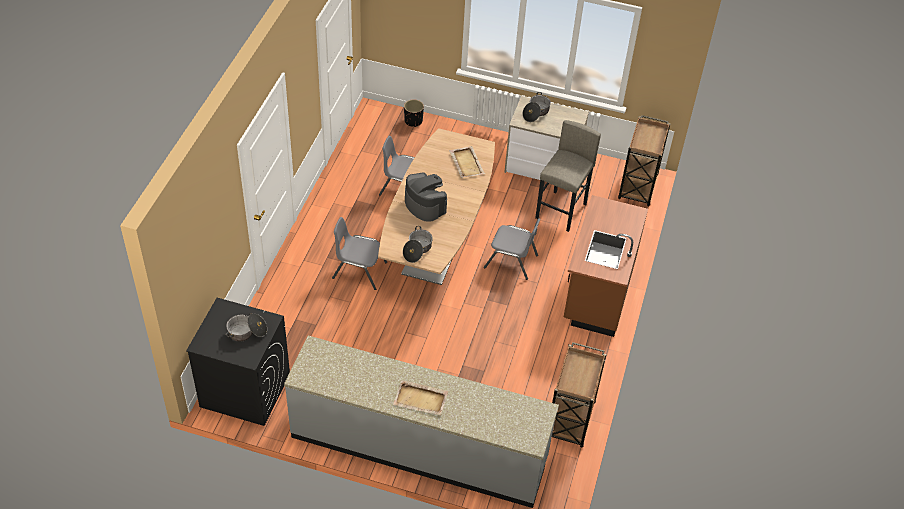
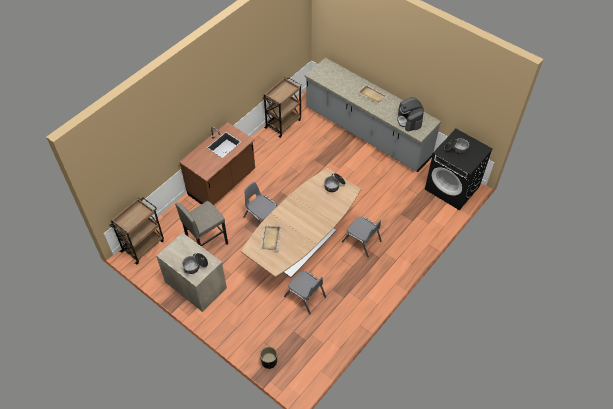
camera: 155 degrees left, 5 degrees up
coffee machine [405,173,447,222] -> coffee machine moved to [397,97,424,131]

